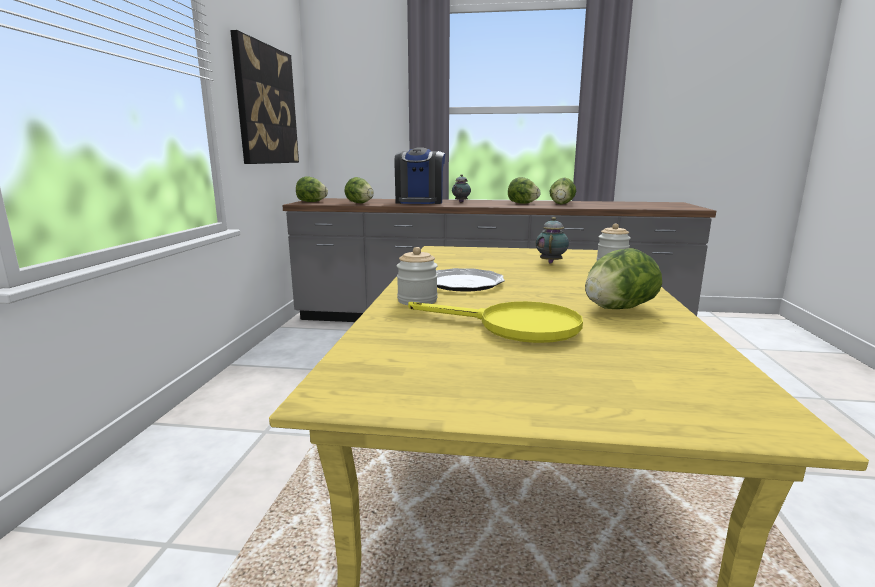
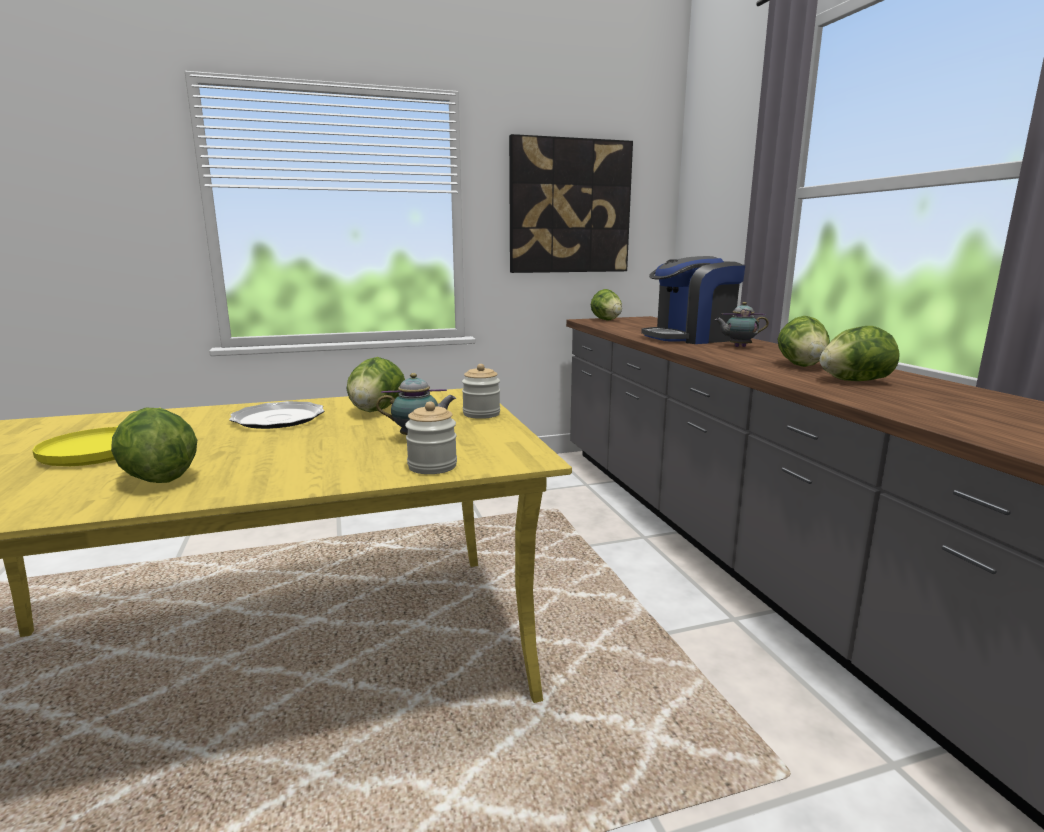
camera: 65 degrees right, 0 degrees up
lettuce [344,177,374,203] -> lettuce moved to [346,357,405,412]
jar [397,247,438,305] -> jar moved to [462,364,500,419]

